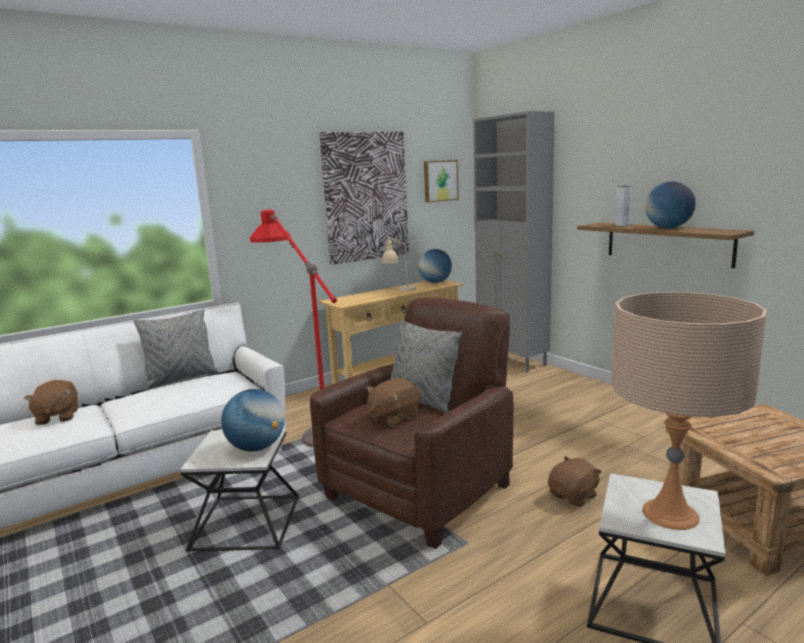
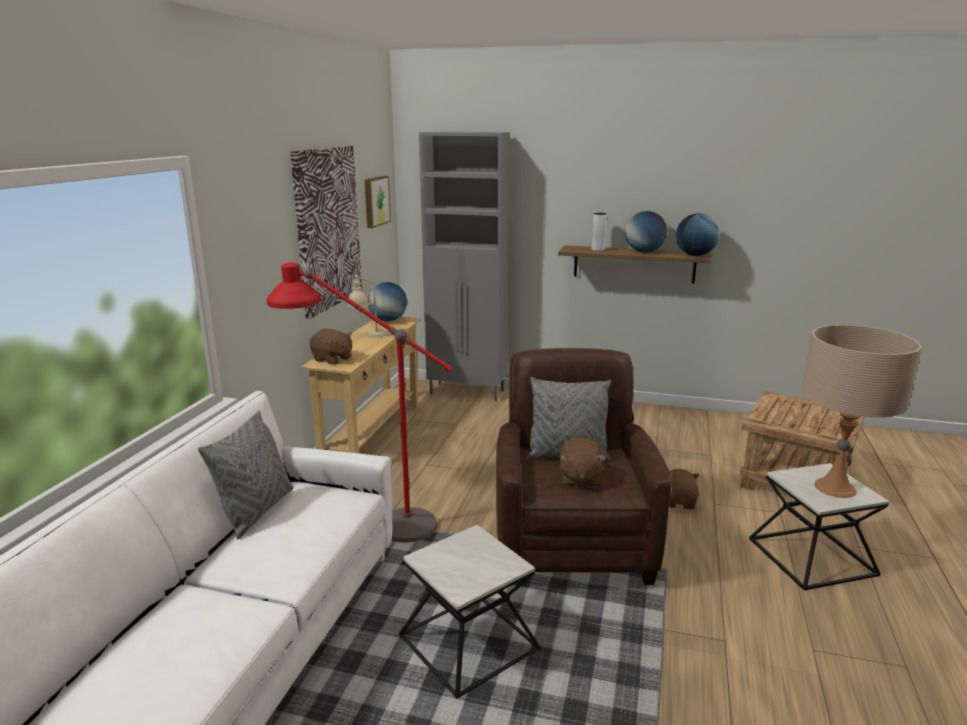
camera: 40 degrees left, 5 degrees up
brown plush toy [24,380,78,425] -> brown plush toy moved to [310,329,352,365]
globe [221,389,285,452] -> globe moved to [676,213,719,256]

